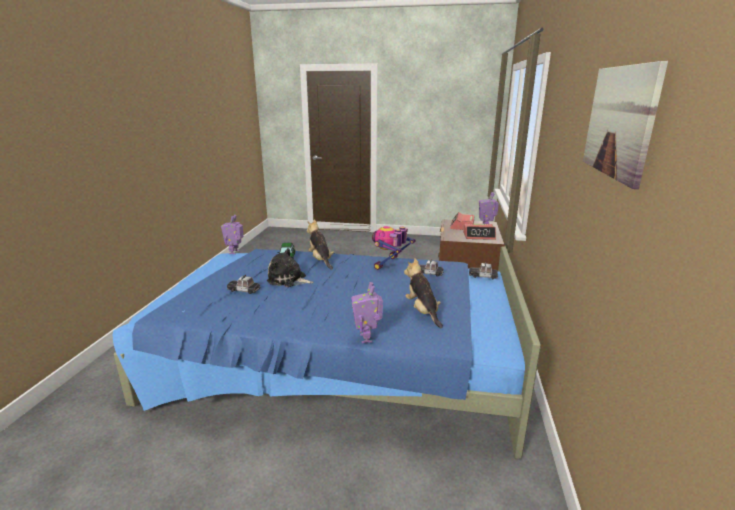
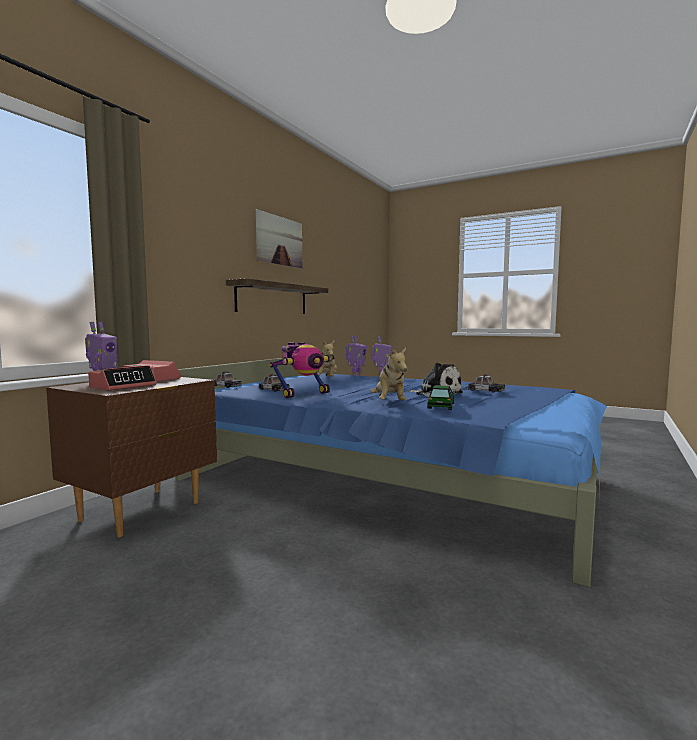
camera: 160 degrees left, 15 degrees down
toy robot [221,215,244,254] -> toy robot moved to [346,336,367,376]
none -> shelf [226,278,328,314]

